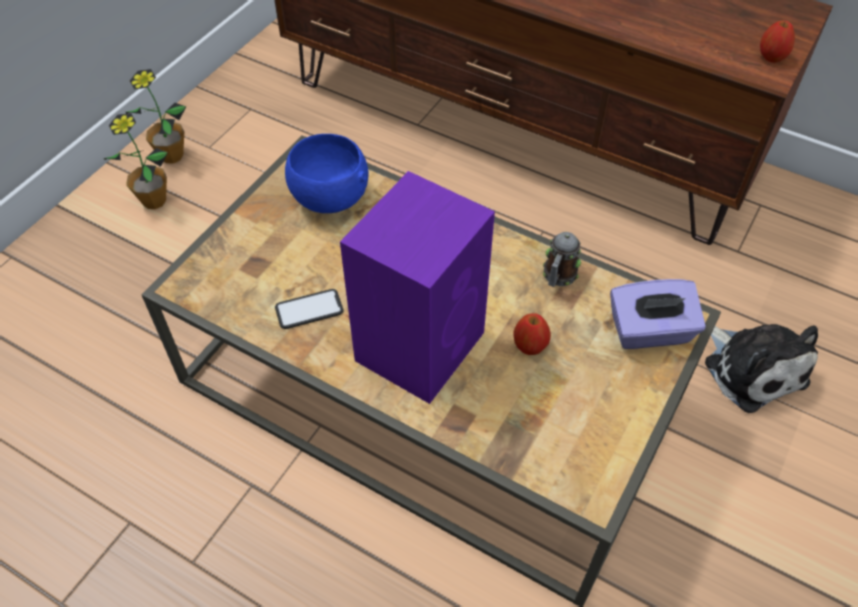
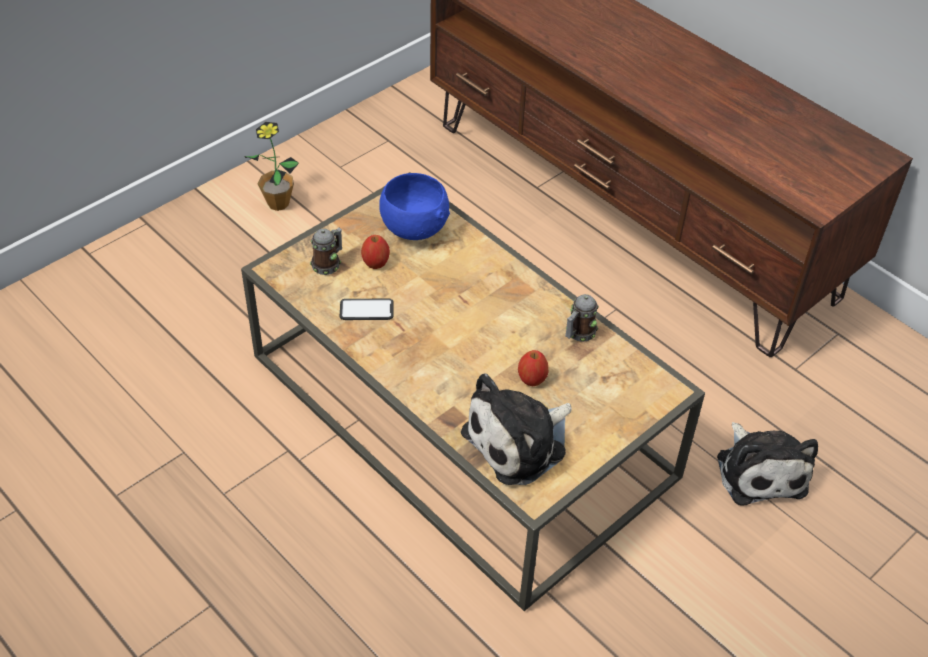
camera: 15 degrees right, 5 degrees down
potted plant [126,69,186,163] -> none
purple speaker [340,171,495,404] -> none
purple tissue box [610,279,706,349] -> none
apple [760,21,795,63] -> apple moved to [361,235,390,269]
none -> mug [310,227,342,275]
none -> plush toy [461,373,572,485]

